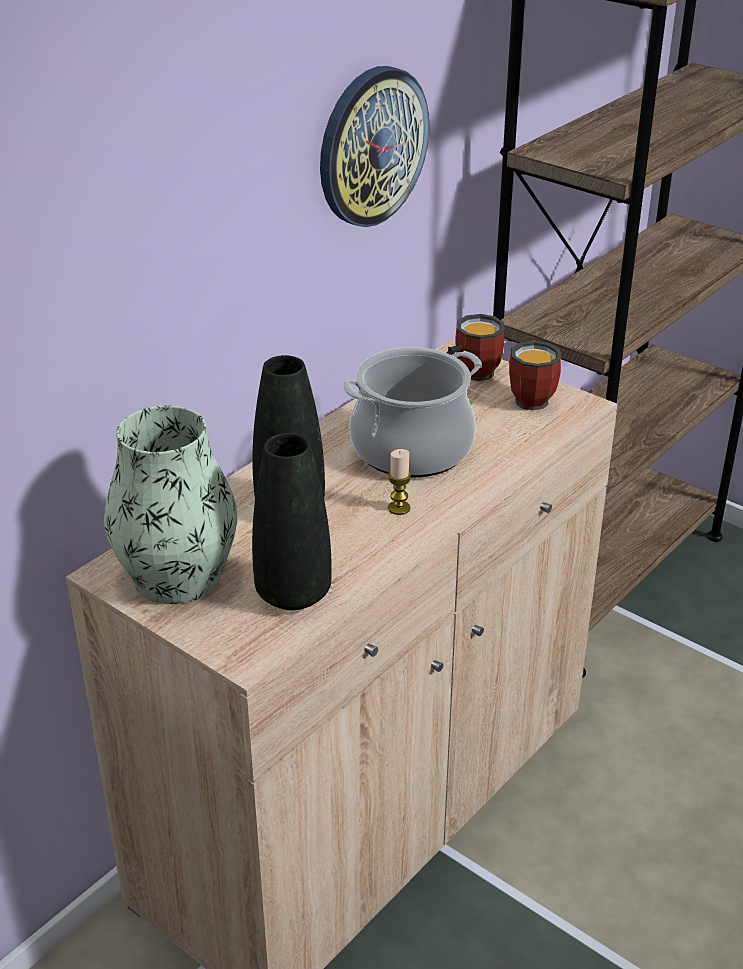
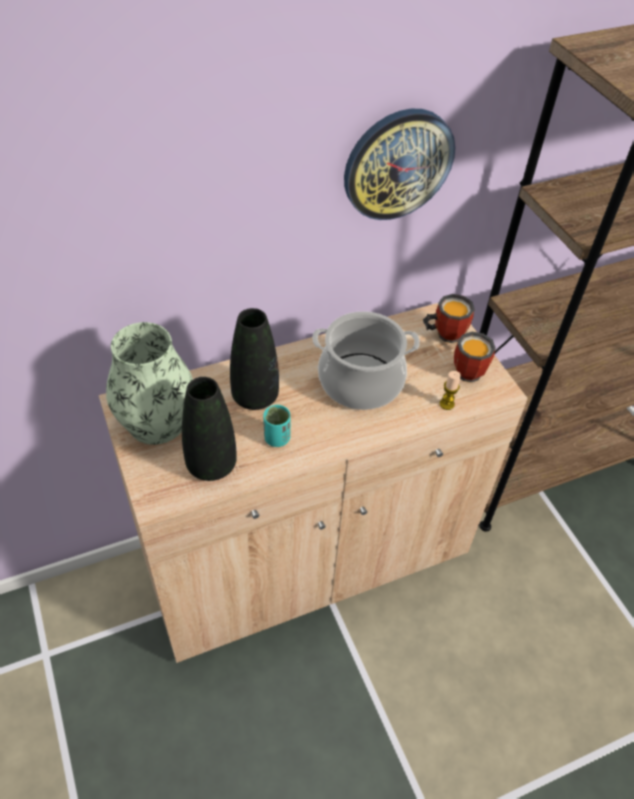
camera: 25 degrees right, 15 degrees up
candle [388,449,411,515] -> candle moved to [439,371,461,410]
none -> turquoise cup [263,405,291,447]

